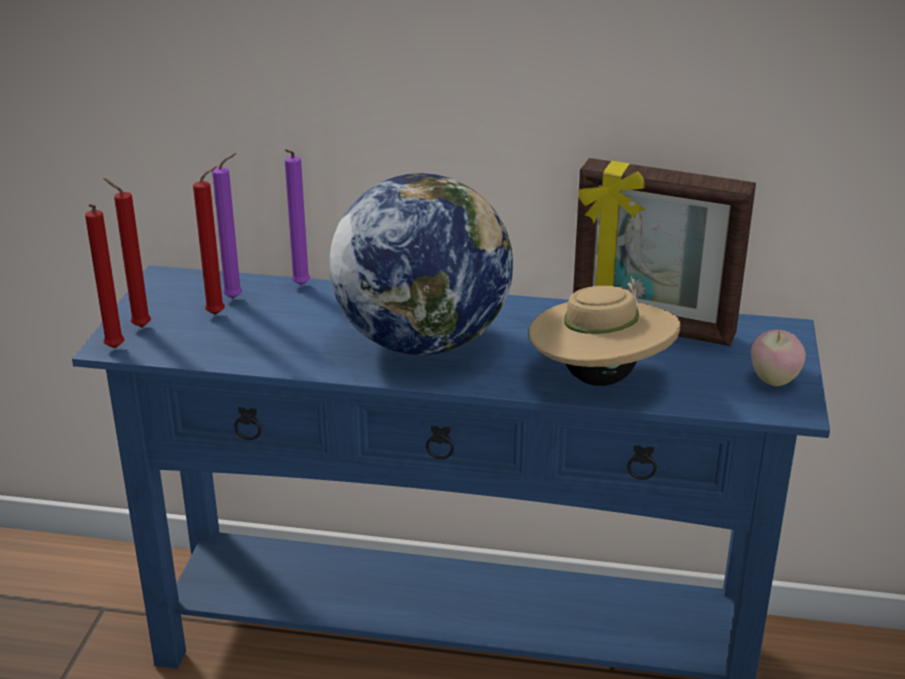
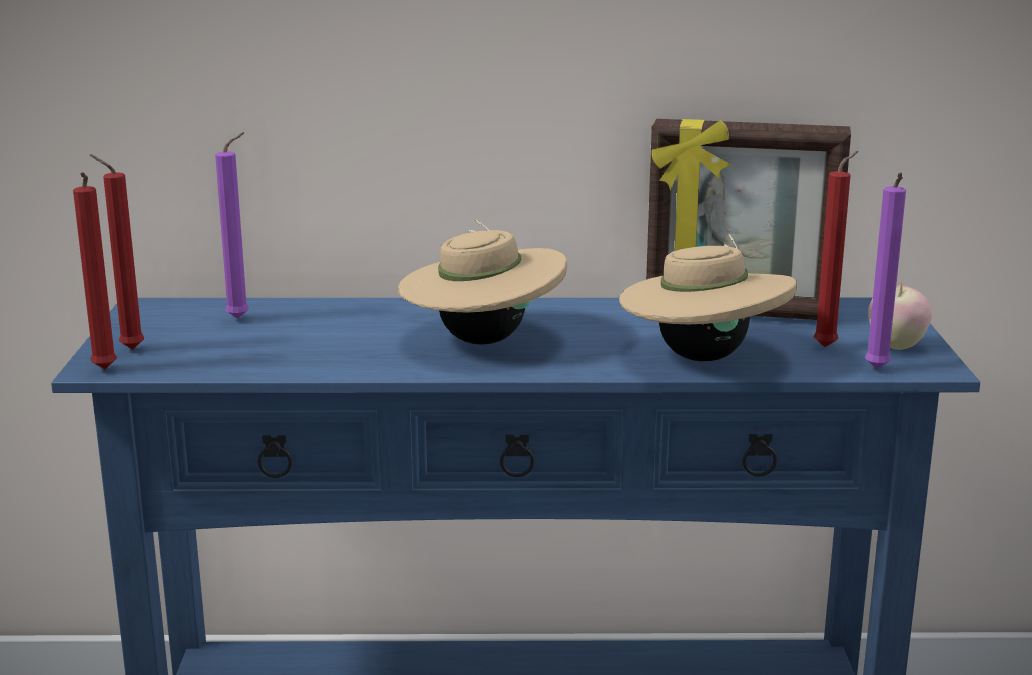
camera: 10 degrees left, 10 degrees down
red candle [193,166,225,315] -> red candle moved to [813,151,858,347]
purple candle [285,149,310,286] -> purple candle moved to [865,172,906,369]
globe [329,173,513,355] -> beige hat [398,219,567,345]

